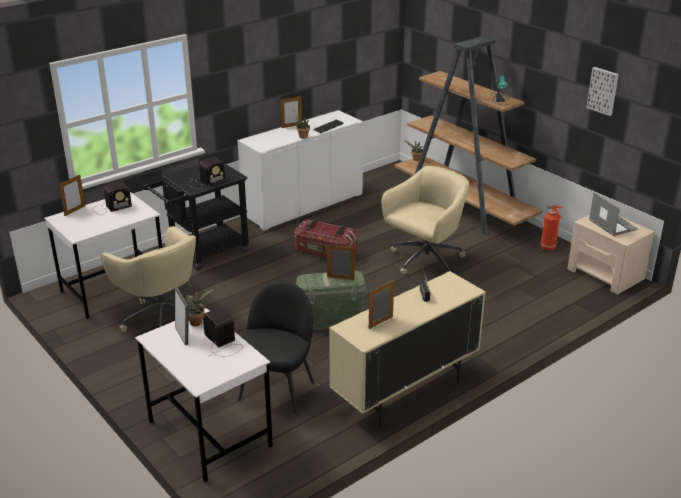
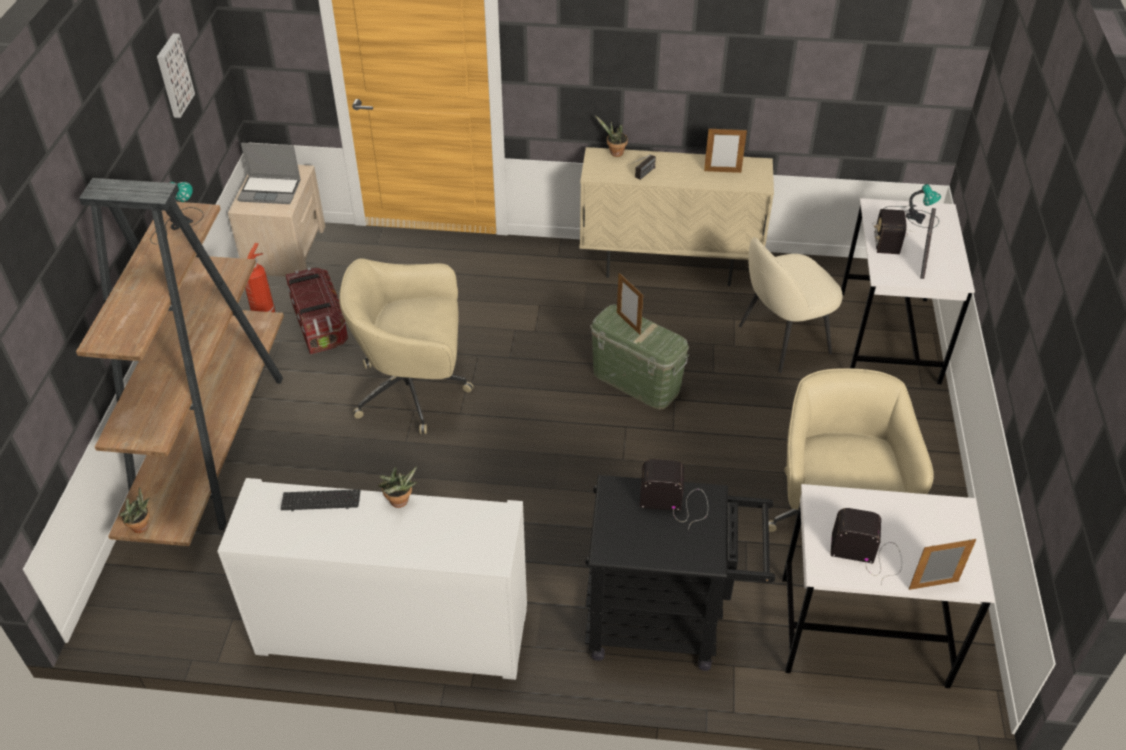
camera: 135 degrees left, 15 degrees up
potted plant [183,289,214,326] -> potted plant moved to [595,115,628,157]
black chair [238,281,314,414] -> beige chair [739,237,843,373]
picture frame [280,96,302,128] -> none
storage box [294,219,357,258] -> storage box moved to [285,267,348,354]
laptop [589,193,638,236] -> laptop turned 105 degrees counterclockwise [237,143,301,204]
none -> table lamp [885,184,941,228]

